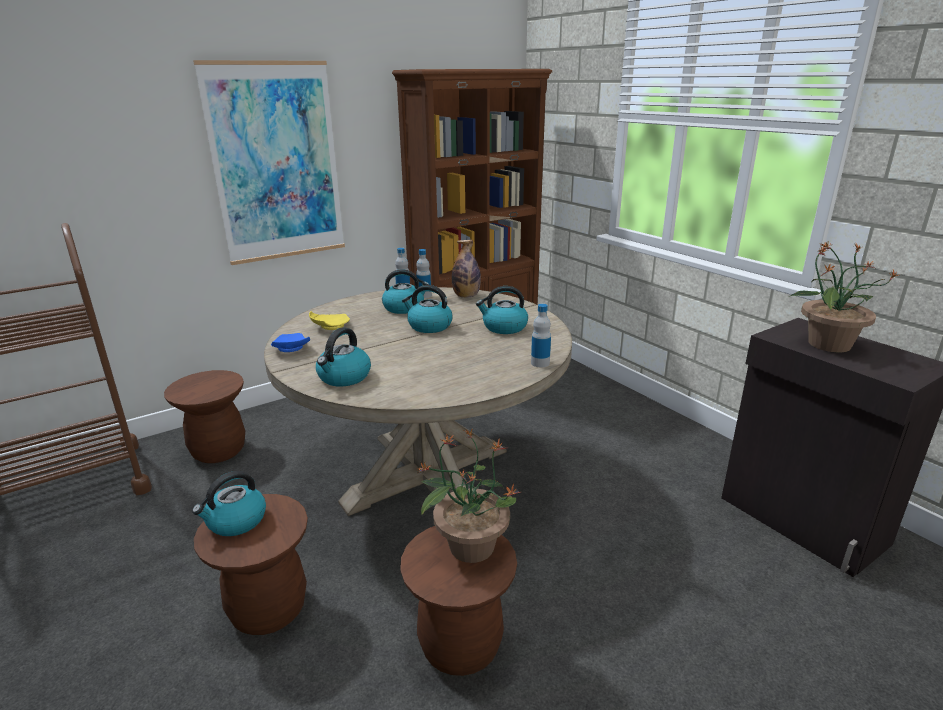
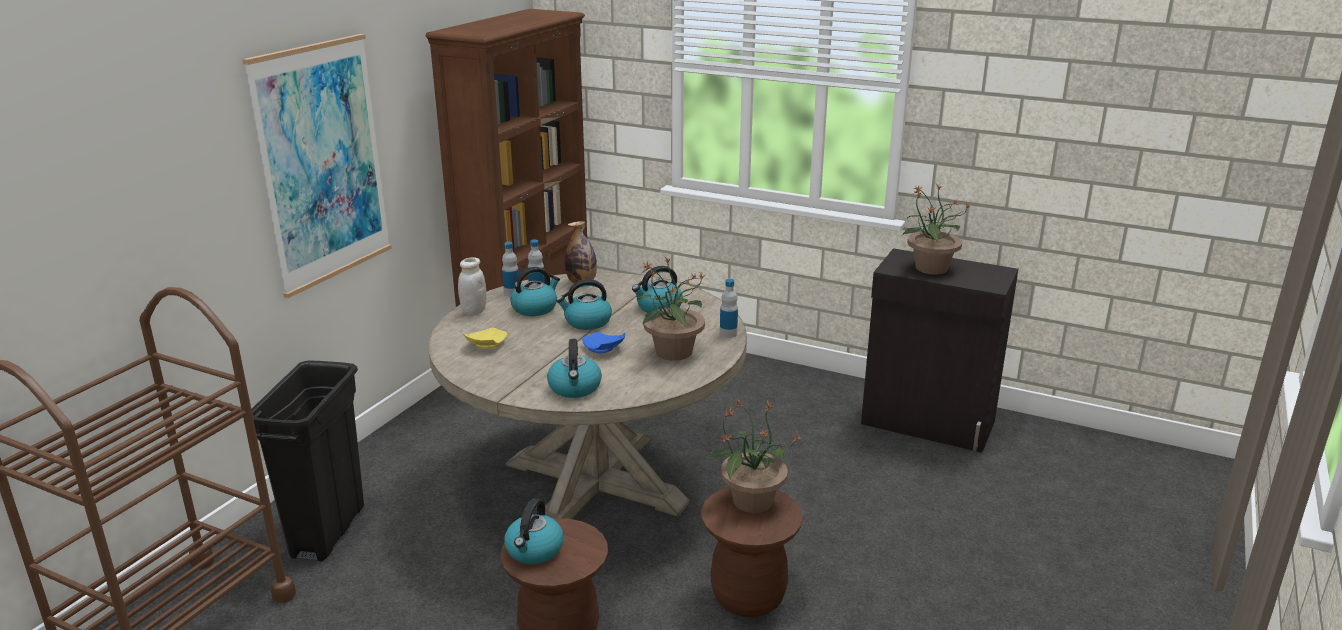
camera: 30 degrees left, 0 degrees up
brown stool [164,370,245,463] -> black trash can [251,360,364,561]
blue plate [271,333,310,352] -> blue plate moved to [582,332,625,353]
none -> white jar [458,257,487,315]
none -> potted plant [637,256,707,361]

